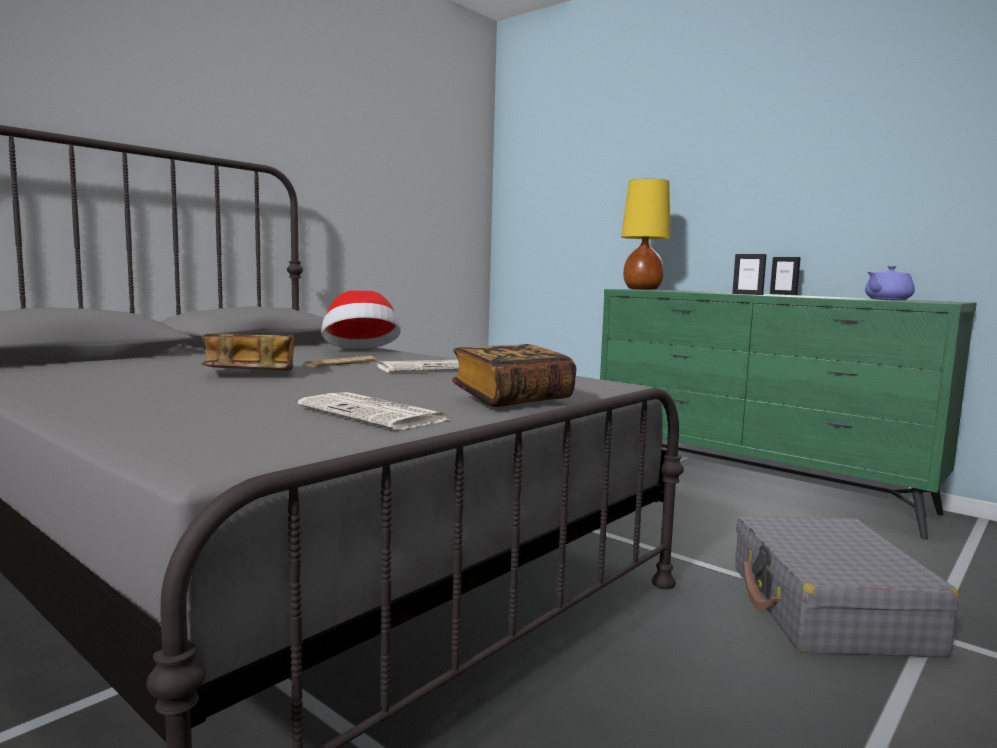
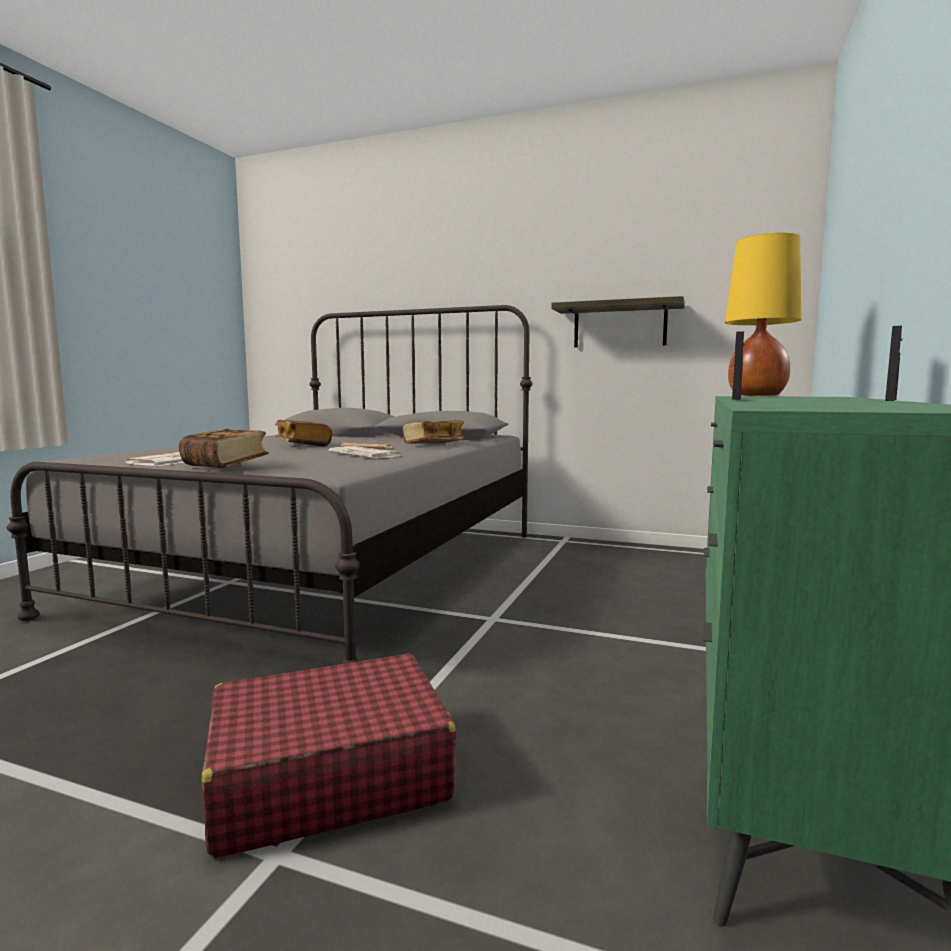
camera: 70 degrees right, 0 degrees up
hat [321,290,401,349] -> book [403,420,465,444]
grey suitcase [735,516,959,657] -> red suitcase [202,653,456,858]
purple teapot [865,266,915,300] -> none
none -> shelf [551,296,685,347]

